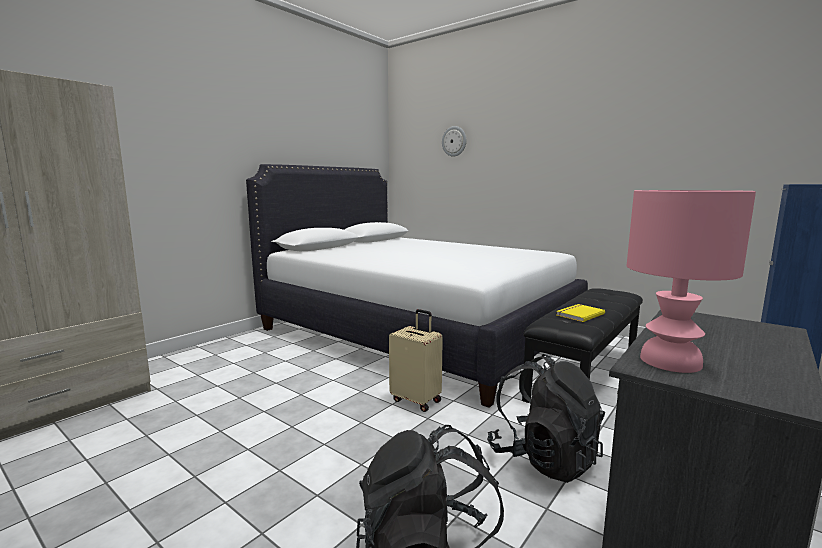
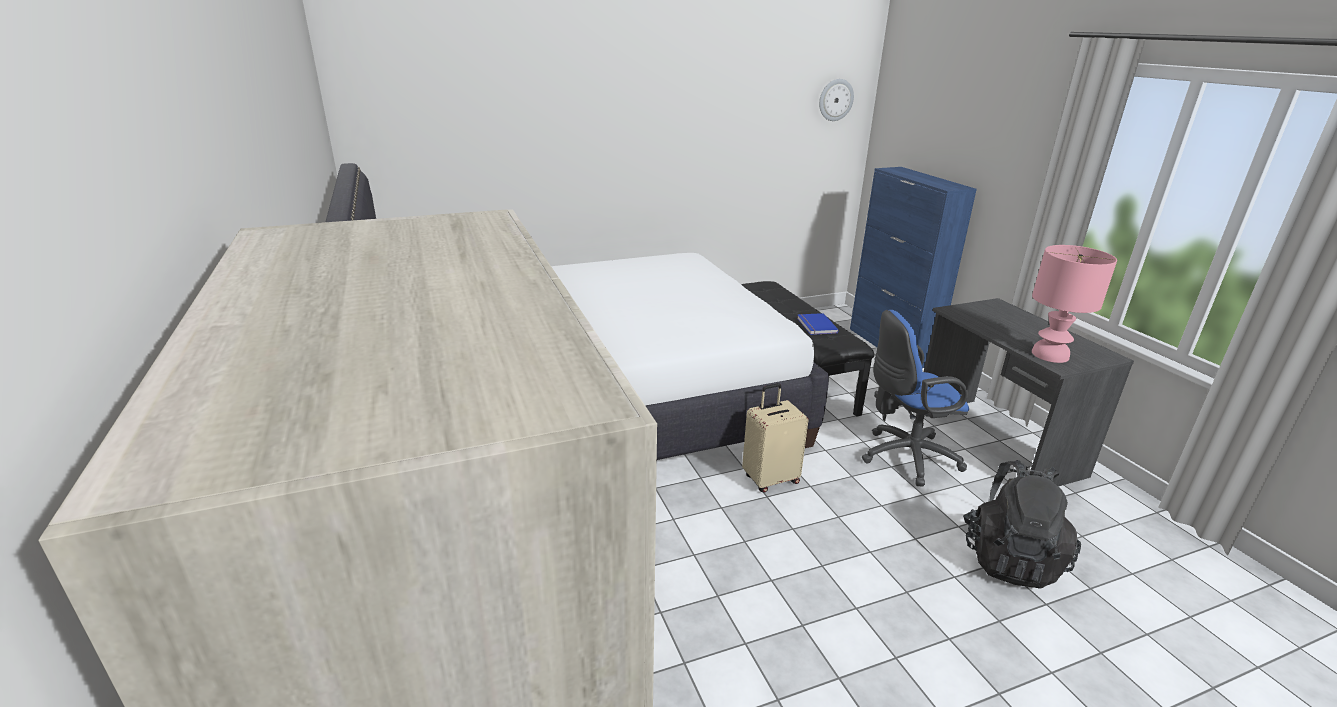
camera: 60 degrees left, 15 degrees up
wall clock [442,126,466,157] -> wall clock moved to [819,79,854,121]
black backpack [487,354,605,483] -> blue office chair [862,310,969,486]
yellow book [556,304,605,322] -> blue book [797,313,839,335]

